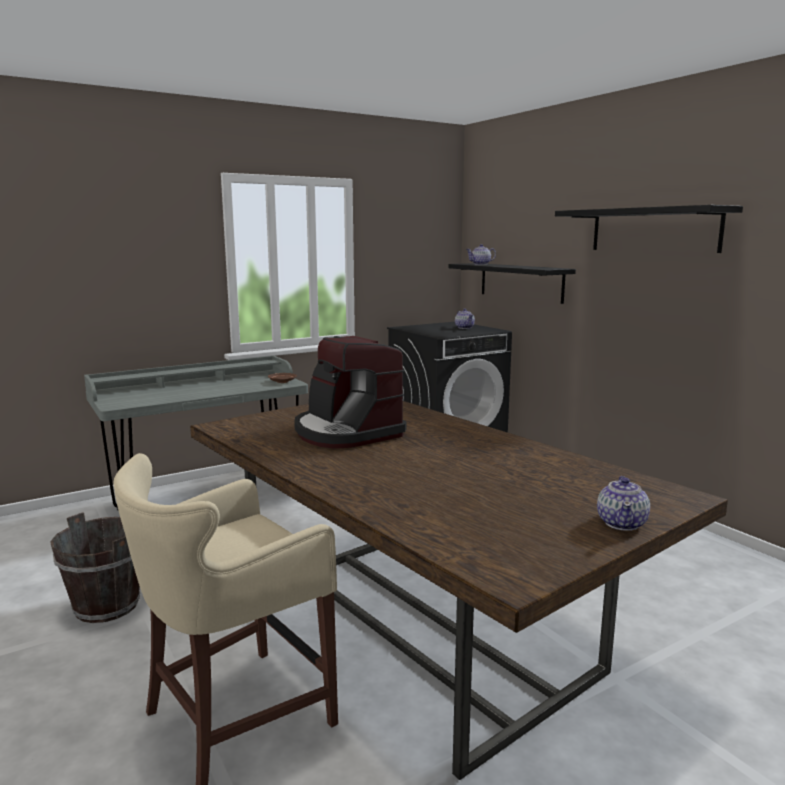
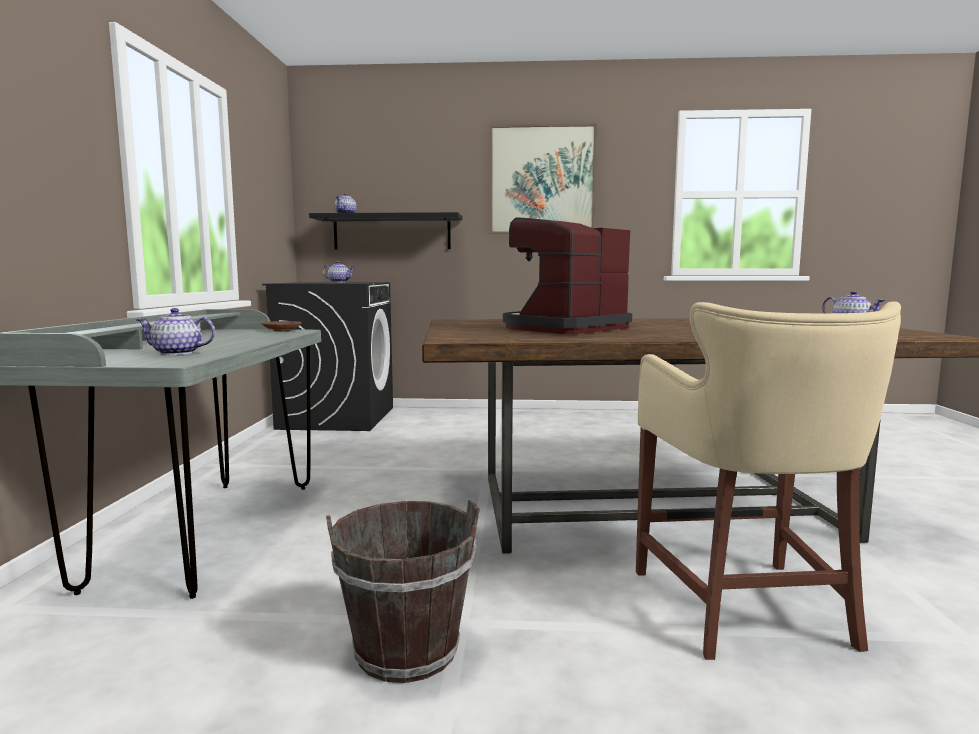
camera: 55 degrees left, 5 degrees down
coffee machine [294,336,407,449] -> coffee machine turned 135 degrees clockwise [503,217,632,334]
black shelf [555,205,743,253] -> picture [489,123,597,234]
none -> teapot [136,308,215,355]

